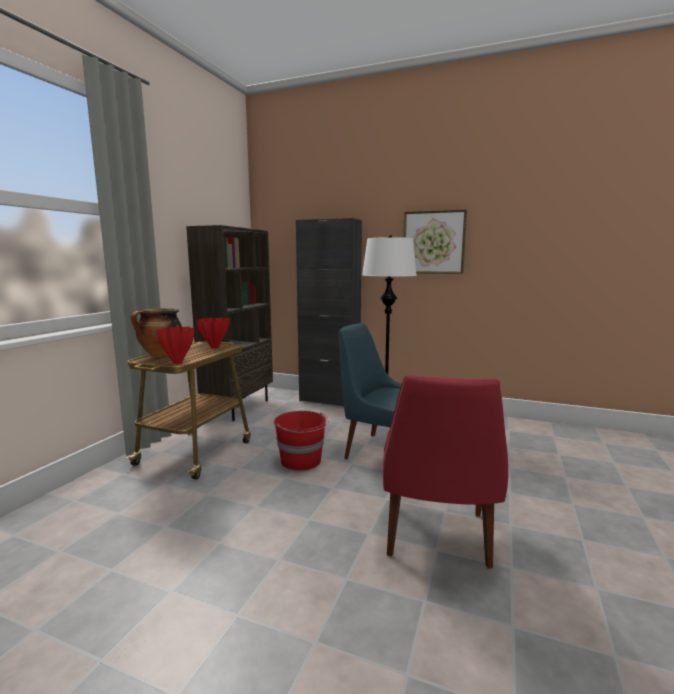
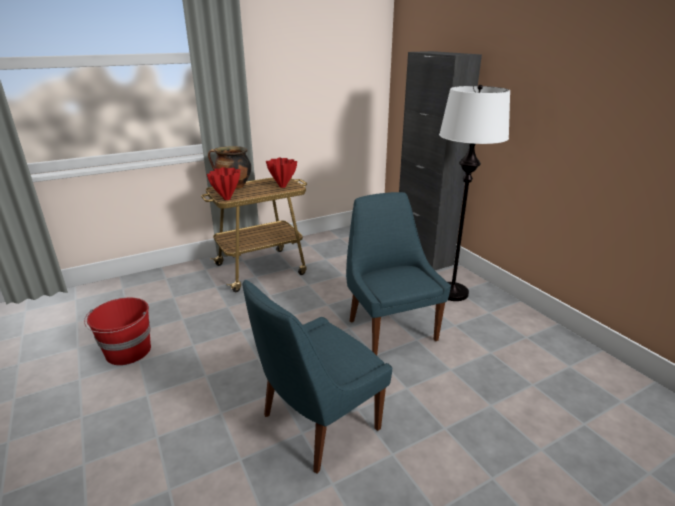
camera: 40 degrees right, 15 degrees up
brown bookcase [186,225,273,421] -> none
red bucket [274,411,329,471] -> red bucket moved to [84,298,151,365]
red chair [383,375,508,569] -> blue chair [242,280,392,474]
picture [403,209,467,274] -> none

